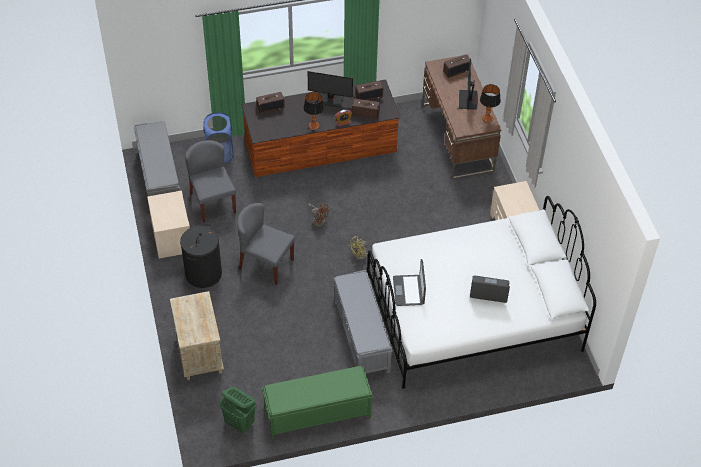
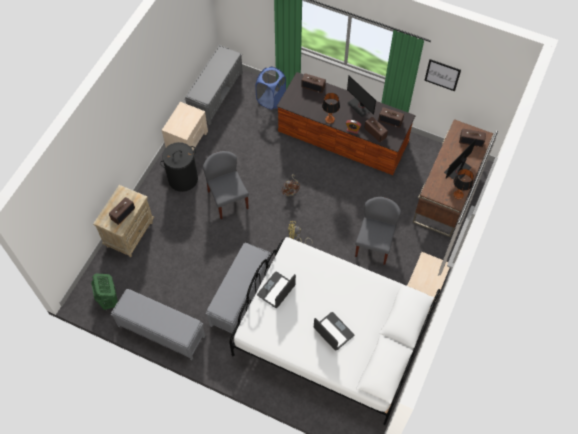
camera: 40 degrees right, 10 degrees up
grey chair [185,140,236,223] -> grey chair moved to [355,197,401,265]
green bench [262,366,373,439] -> grey bench [111,289,205,361]
none -> radio [109,197,135,225]
none -> picture [424,59,461,91]

